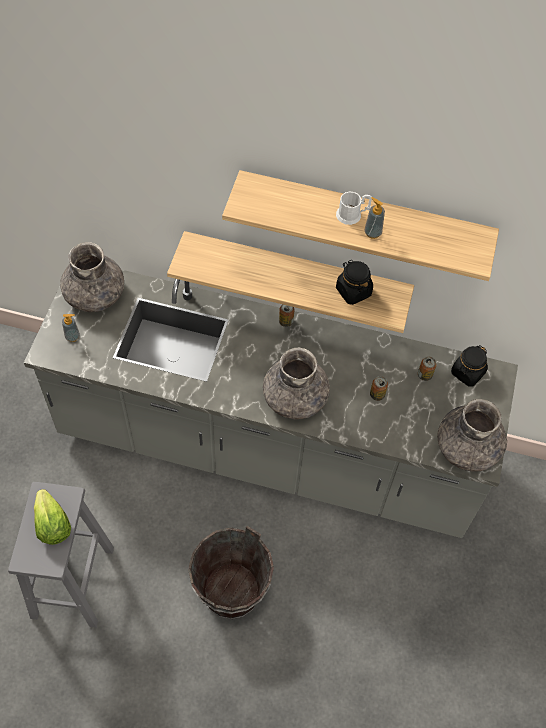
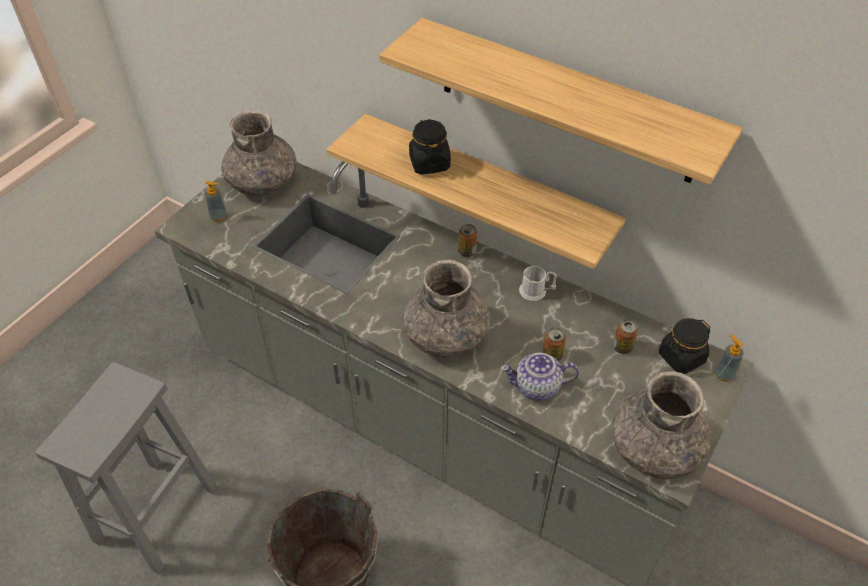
camera: 20 degrees right, 10 degrees down
lettuce [34,489,71,545] -> none
white mug [336,192,372,225] -> white mug moved to [519,266,557,301]
black jar [336,260,373,305] -> black jar moved to [409,119,451,174]
soap dispenser [364,197,385,239] -> soap dispenser moved to [714,335,744,382]
none -> teapot [501,353,579,401]

